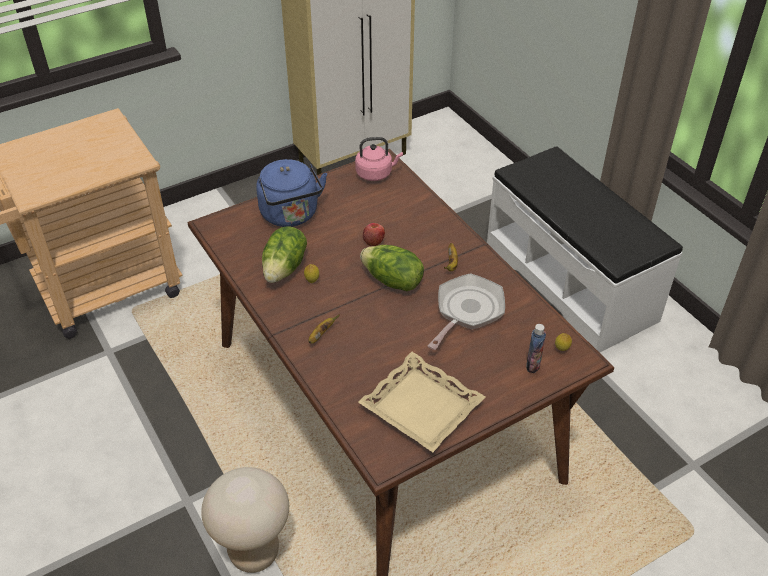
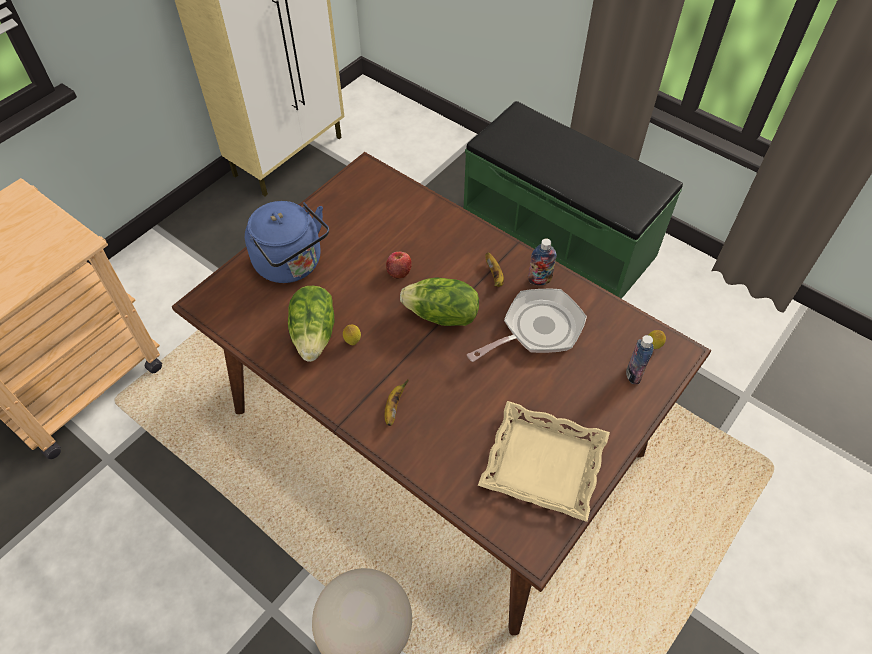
camera: 20 degrees left, 10 degrees up
pink kettle [355,137,403,181] -> none
frying pan [427,273,505,350] -> frying pan turned 45 degrees clockwise [467,289,587,362]
white bench [487,146,683,353] -> green bench [464,101,683,299]
none -> bottle [528,239,557,285]

